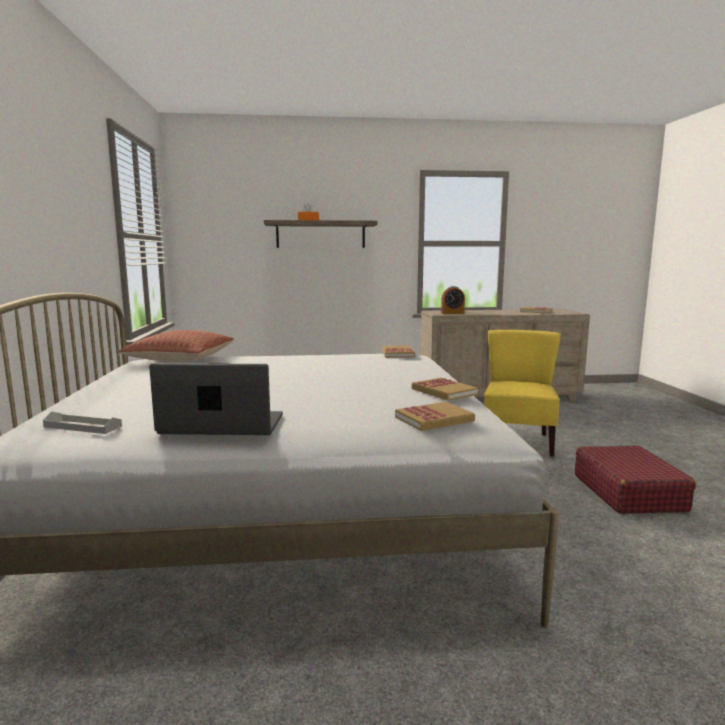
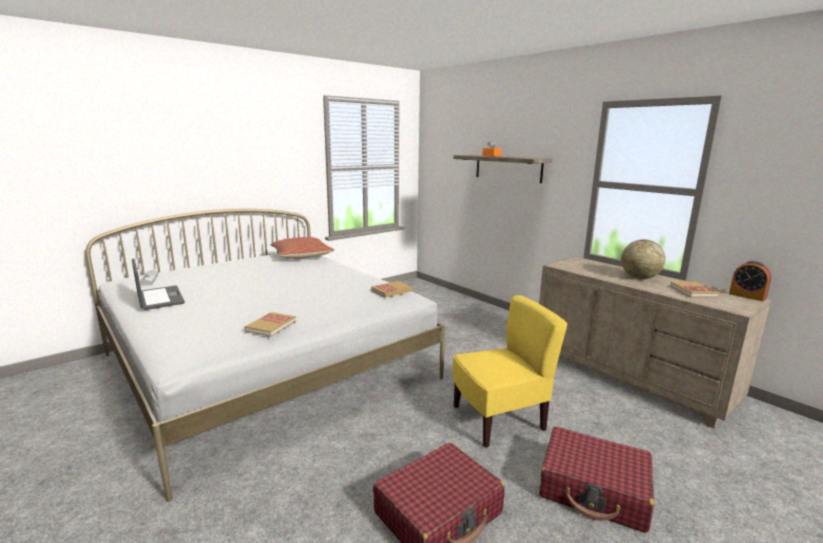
camera: 55 degrees right, 5 degrees up
book [395,402,475,431] -> none
alarm clock [441,286,465,314] -> alarm clock moved to [729,261,771,302]
none -> red suitcase [539,426,655,533]
none -> globe [621,239,665,279]

